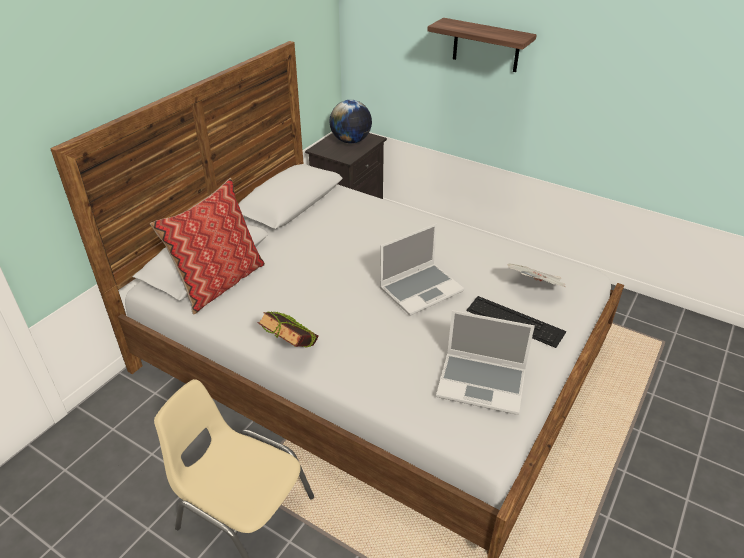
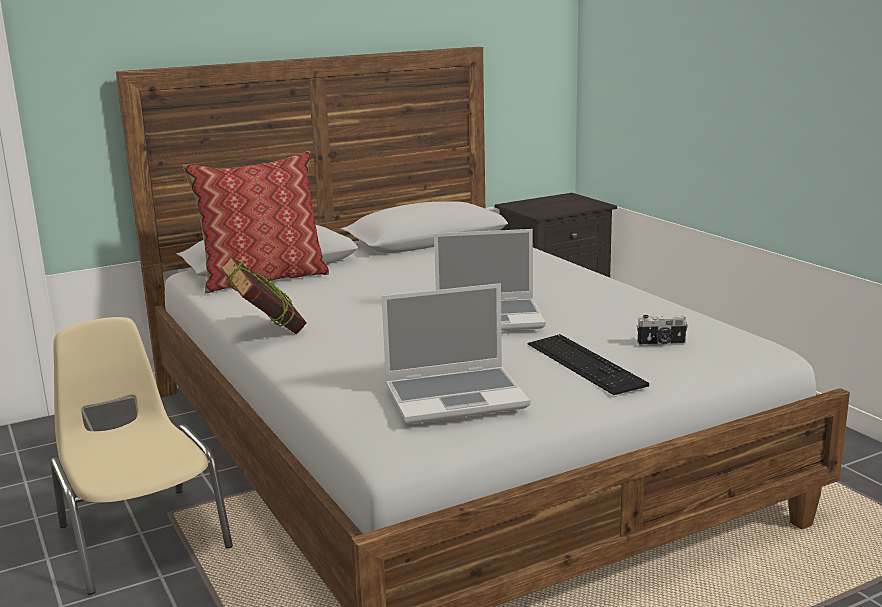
camera: 30 degrees right, 20 degrees down
globe [329,100,372,143] -> none
shelf [427,18,537,72] -> none
laptop [436,310,535,415] -> laptop turned 60 degrees counterclockwise [382,283,530,424]
newspaper [508,263,566,287] -> camera [637,315,688,346]

